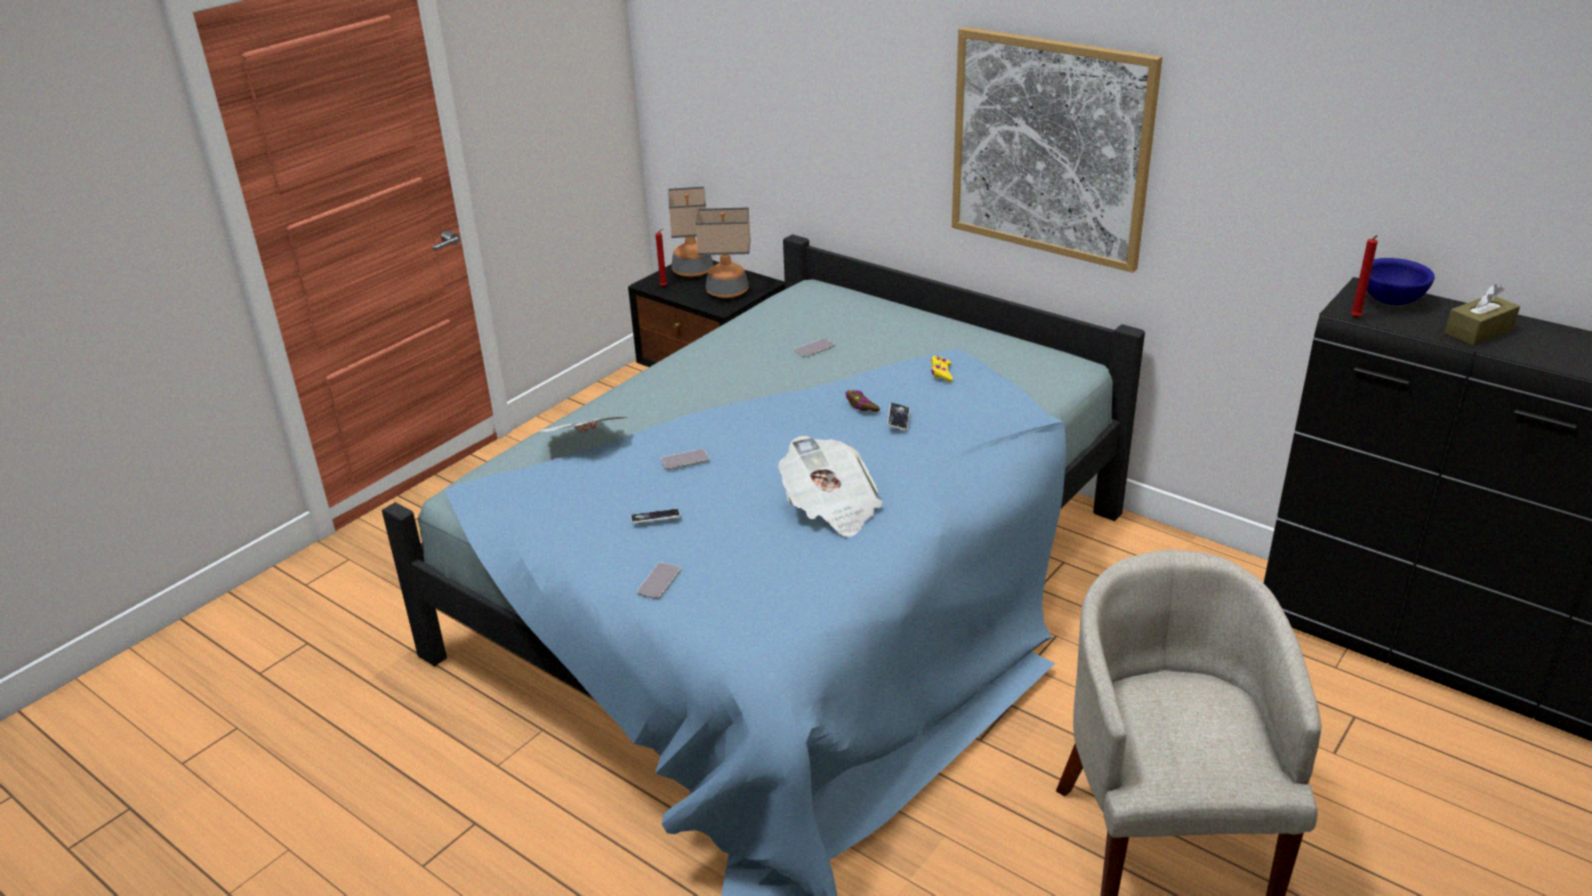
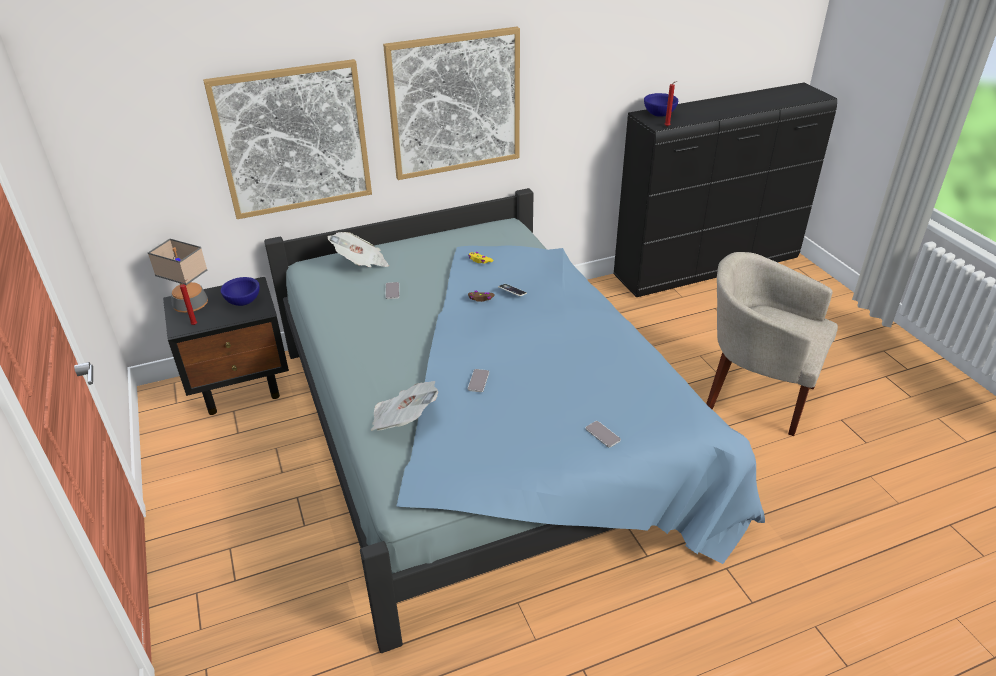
camera: 60 degrees left, 5 degrees up
phone [631,509,680,523] -> none
table lamp [696,207,751,298] -> blue bowl [221,277,260,306]
newspaper [778,436,883,537] -> newspaper moved to [327,232,389,267]
brown tissue box [1445,284,1520,346] -> none
none -> picture [203,59,372,219]

